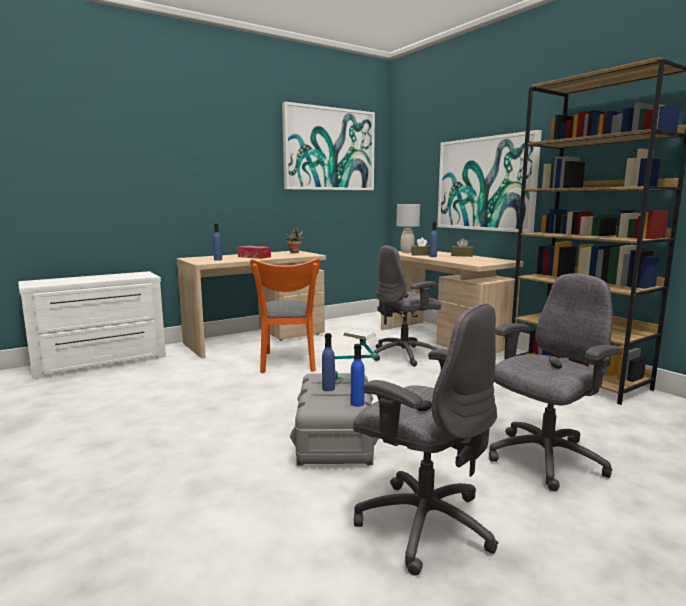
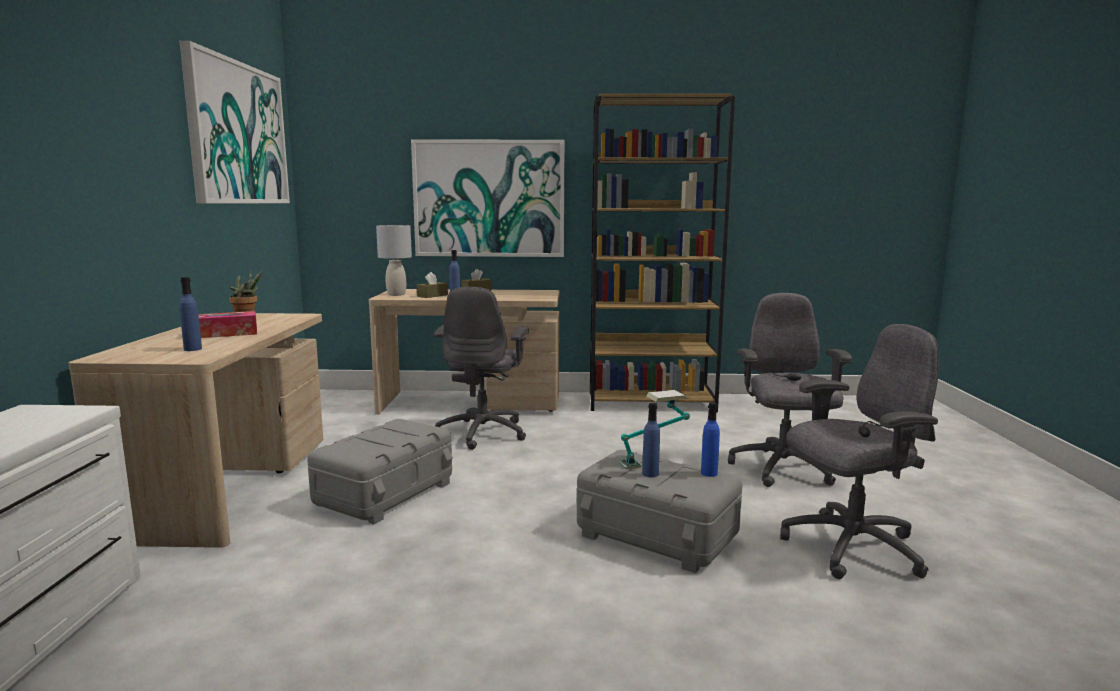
camera: 55 degrees left, 0 degrees up
orange chair [250,258,320,373] -> grey storage box [307,419,453,524]

